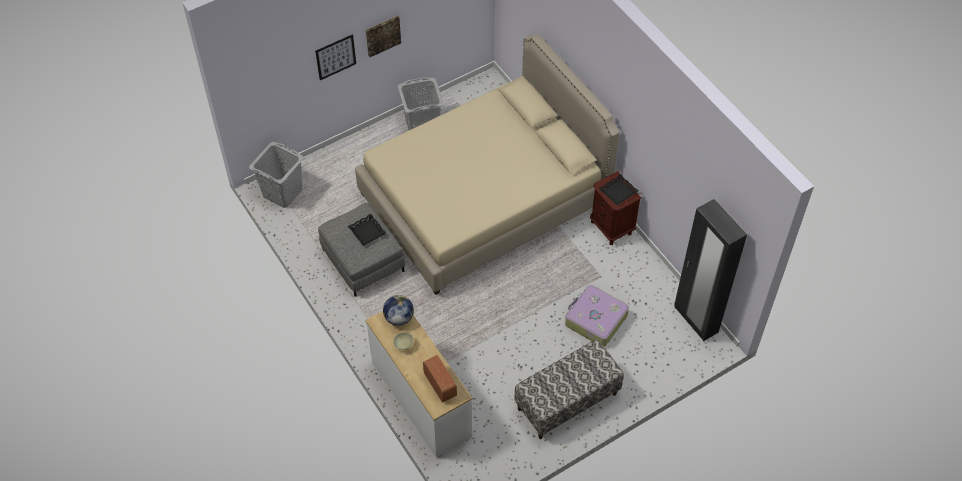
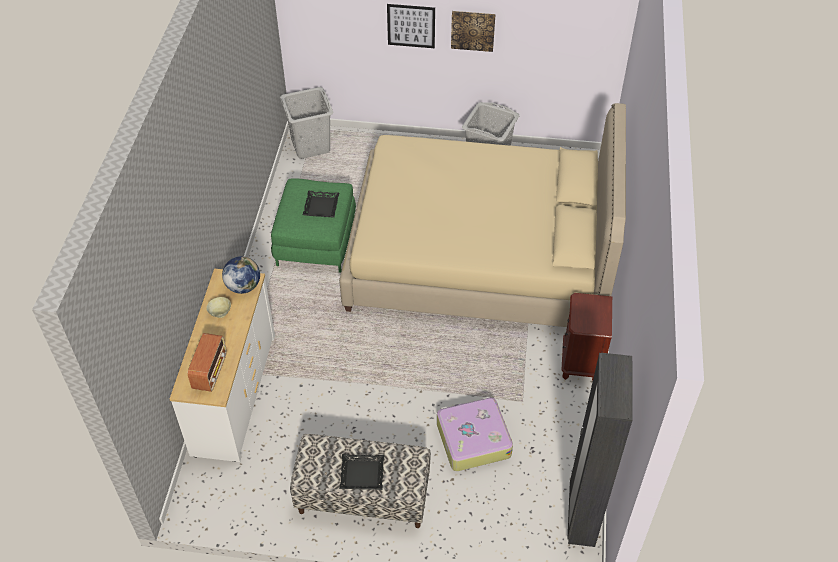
camera: 40 degrees right, 5 degrees down
grey ottoman [318,202,405,297] -> green ottoman [271,178,356,273]
black tray [599,174,639,205] -> black tray moved to [339,454,384,490]

